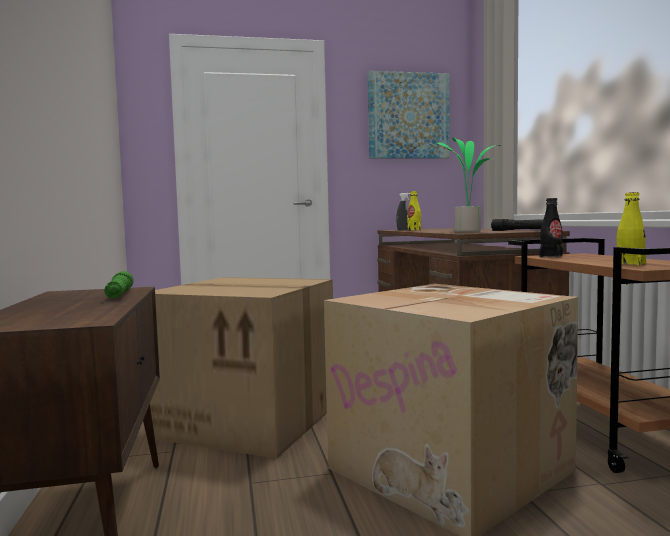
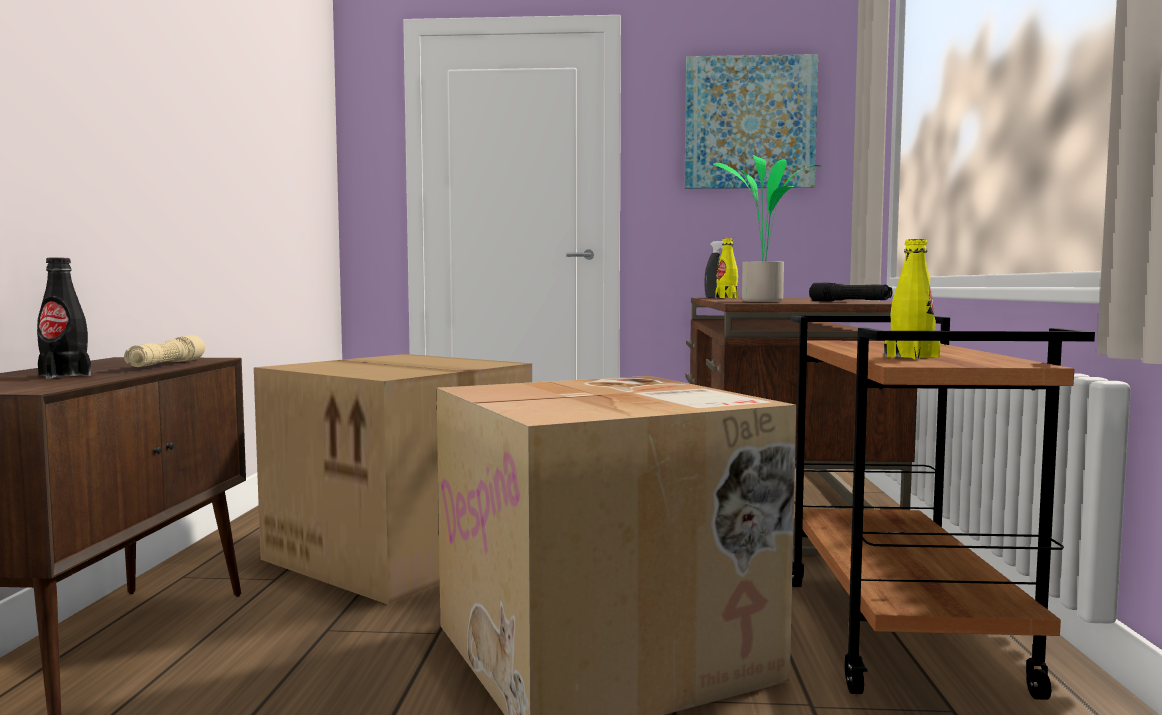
camera: 15 degrees right, 0 degrees up
green flashlight [104,271,134,298] -> beige flashlight [124,335,205,367]
black bottle [540,198,563,258] -> black bottle moved to [37,257,91,379]

